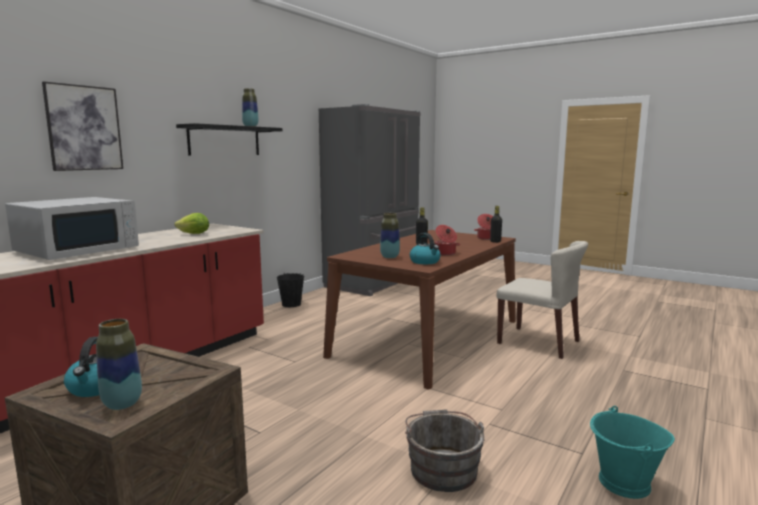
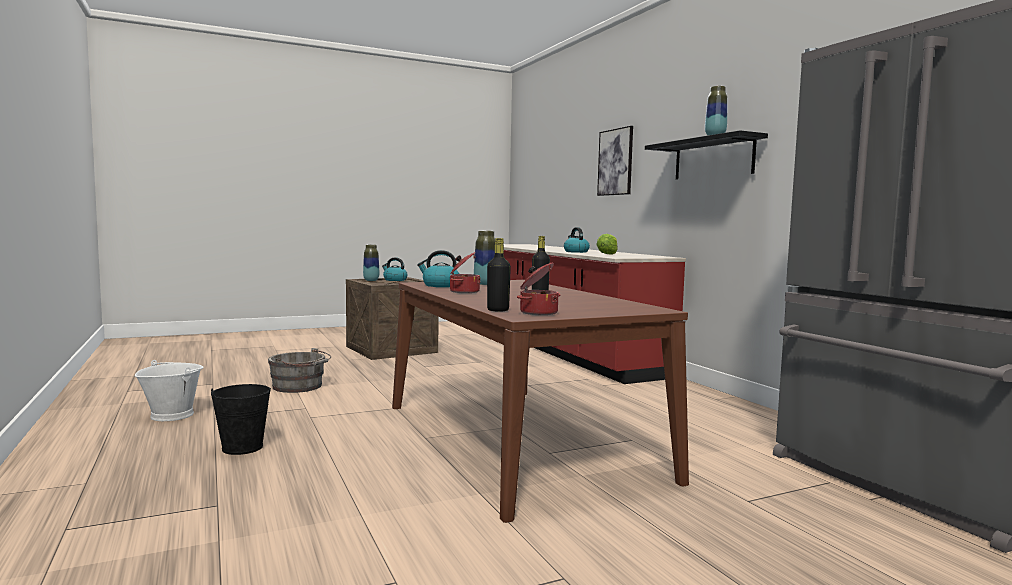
camera: 120 degrees right, 5 degrees down
white microwave [5,197,139,260] -> none
black bucket [277,273,304,307] -> black bucket moved to [211,384,271,455]
beige chair [496,241,588,359] -> none
turquoise bucket [590,406,675,499] -> white bucket [135,360,203,421]
none -> kettle [564,227,590,253]

